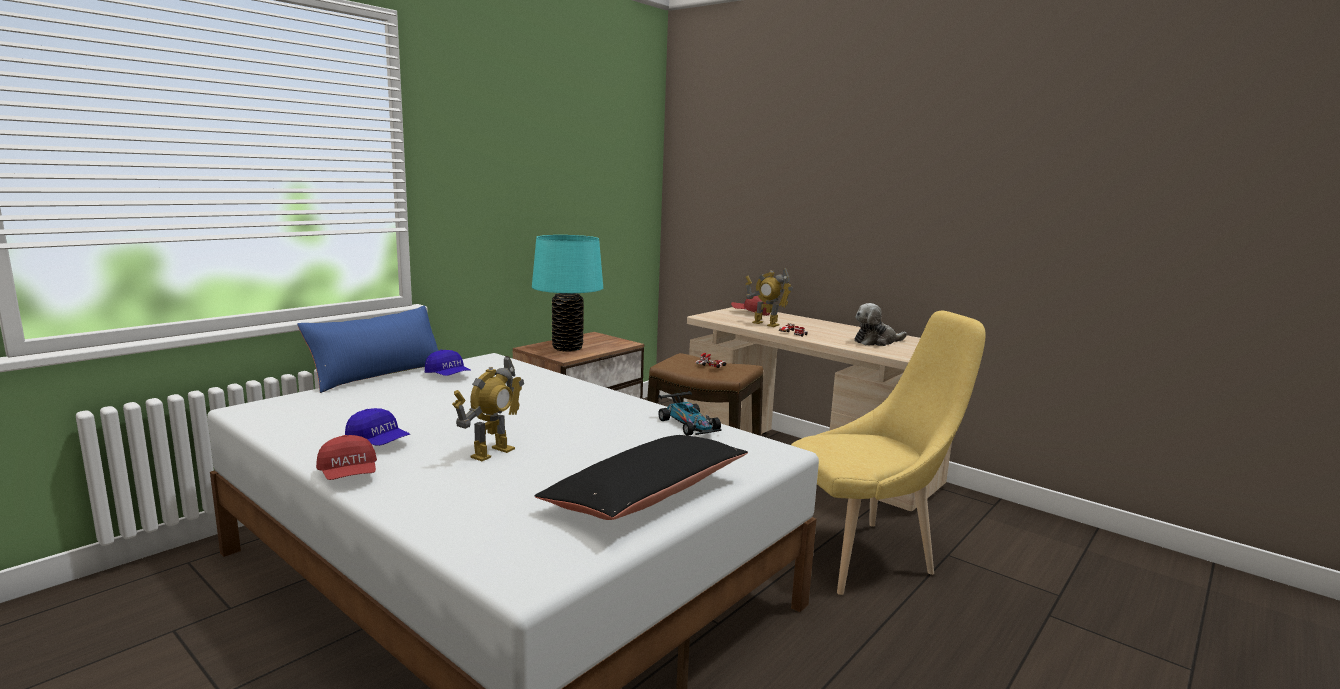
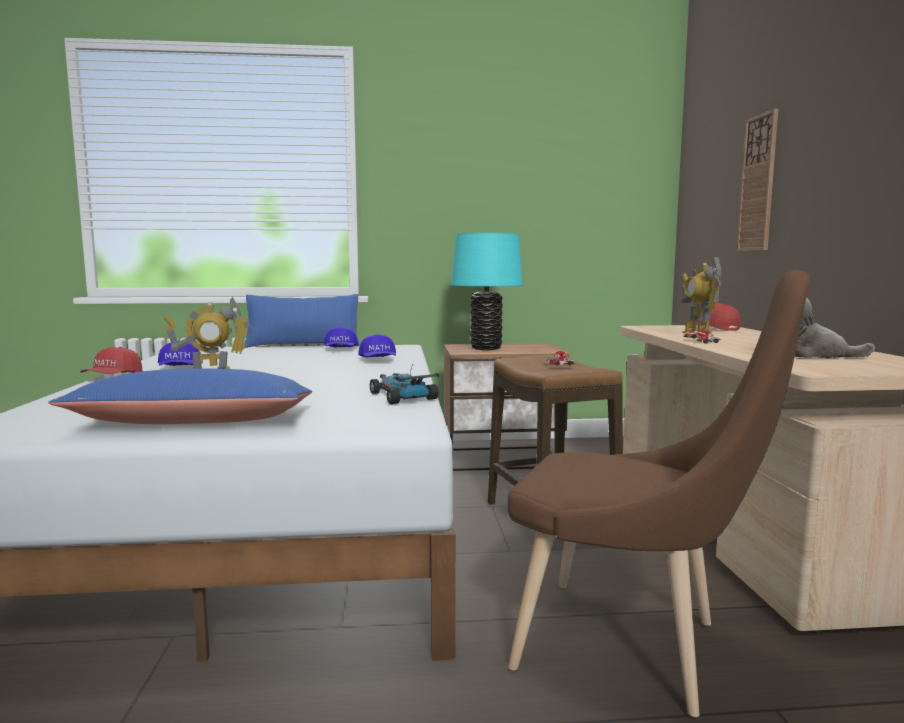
camera: 45 degrees right, 5 degrees down
black pillow [535,435,748,520] -> blue pillow [48,368,312,424]
toy car [658,390,721,436] -> toy car turned 135 degrees clockwise [370,365,440,404]
yellow chair [791,311,986,595] -> brown chair [508,270,810,717]
none -> blue cap [358,334,396,358]
none -> wall clock [737,109,778,251]

